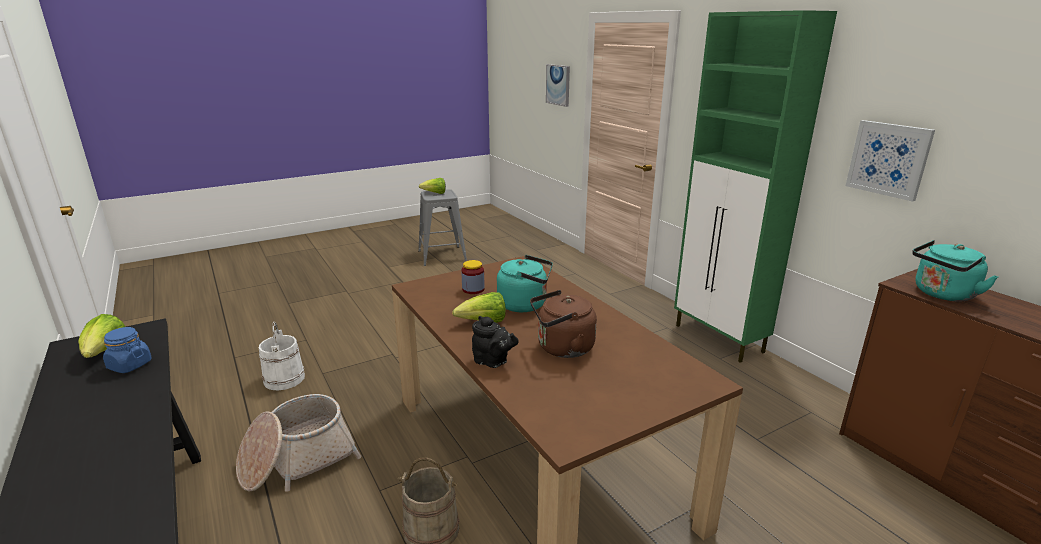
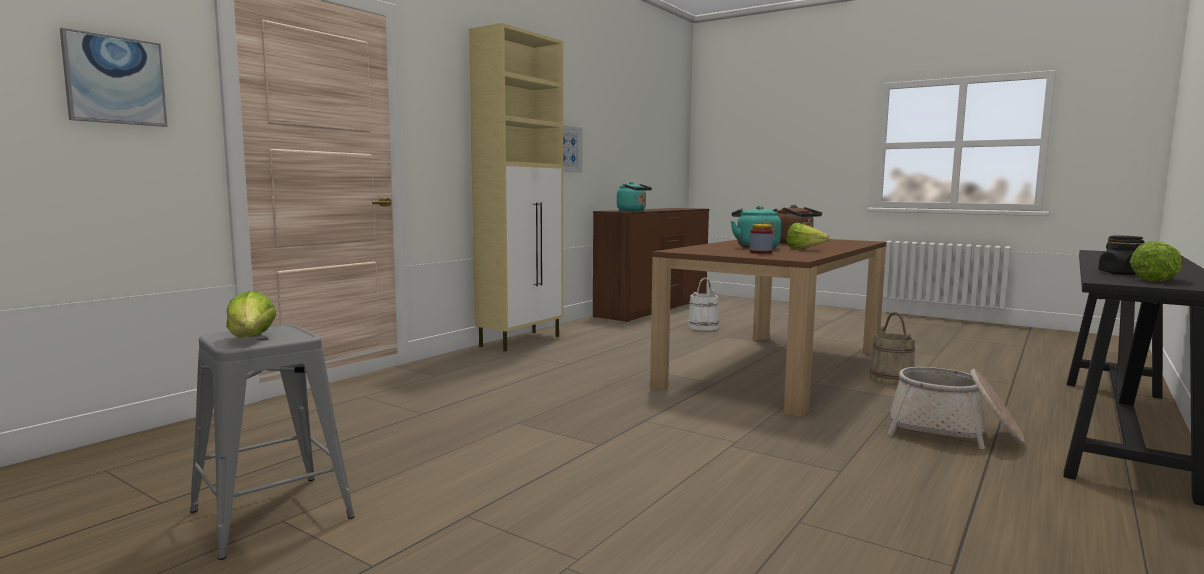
camera: 115 degrees left, 15 degrees down
blue jar [103,327,151,373] -> black jar [1098,236,1145,275]
white bucket [259,322,305,391] -> white bucket moved to [688,278,719,331]
black teapot [472,316,519,368] -> none
green cabinet [674,10,837,363] -> beige cabinet [469,23,563,352]

